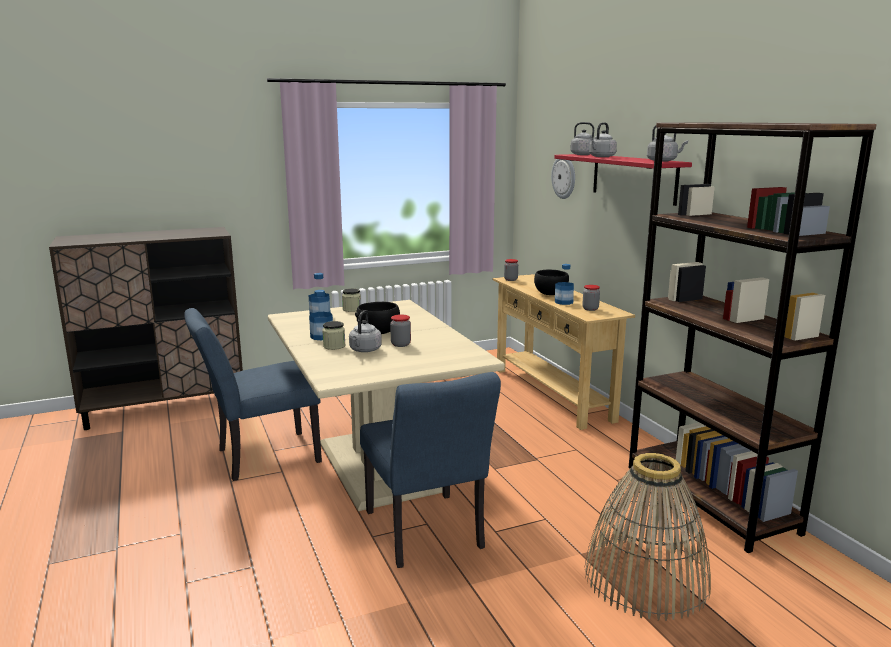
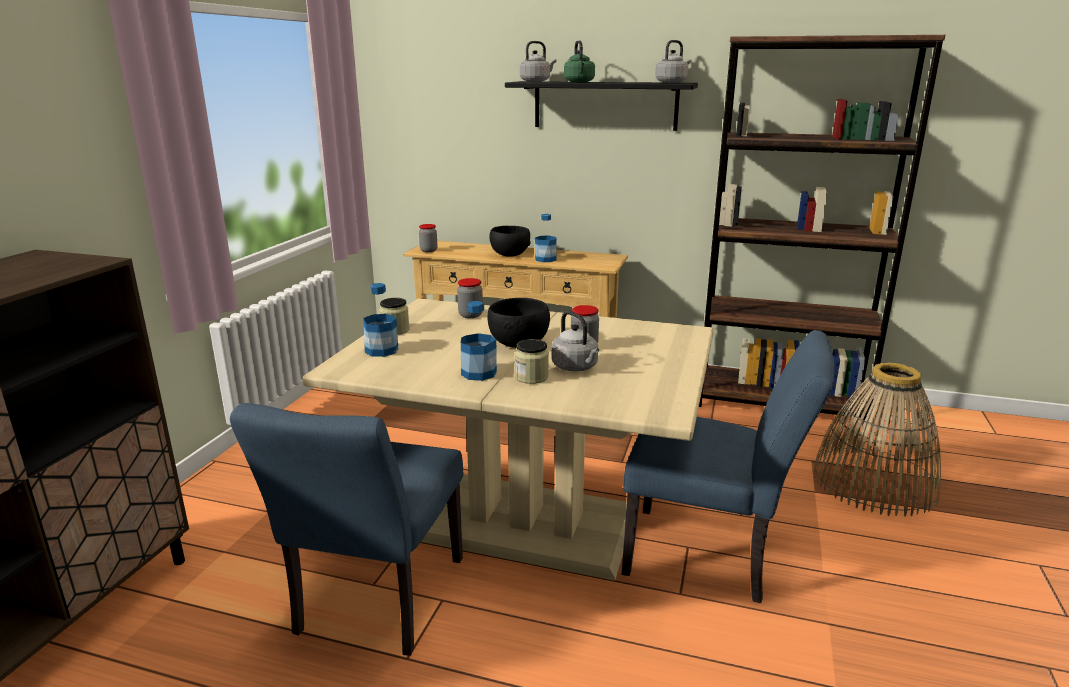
camera: 50 degrees left, 5 degrees up
wall clock [551,159,575,199] -> none
red shelf [554,154,692,206] -> black shelf [505,81,698,131]
jar [582,285,600,311] -> jar moved to [457,278,483,318]
grey kettle [589,122,617,157] -> green kettle [564,40,595,82]

